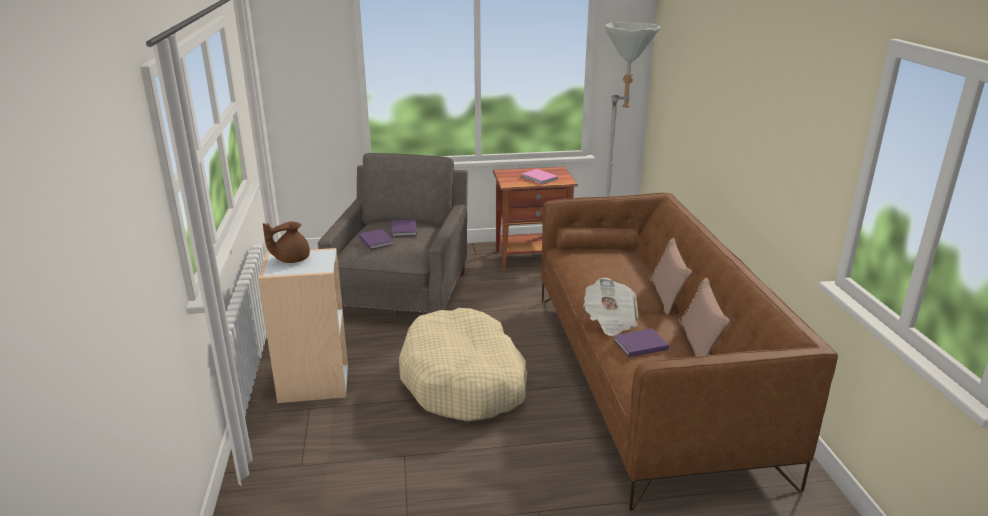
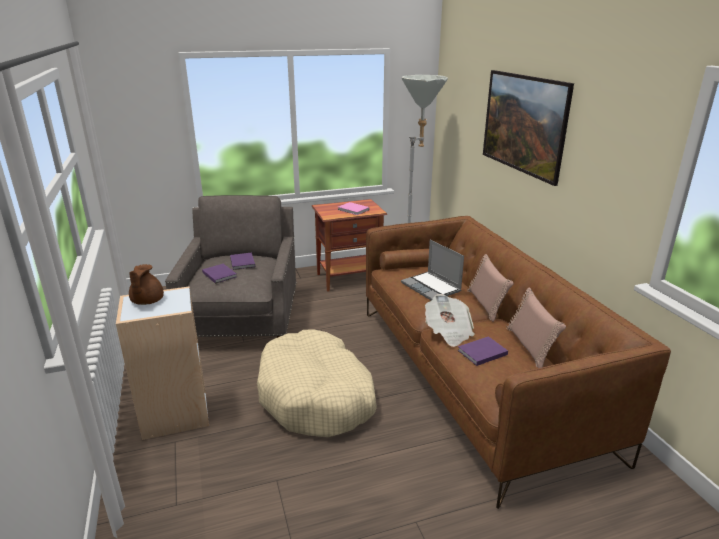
camera: 10 degrees left, 0 degrees up
brown teapot [263,222,310,263] -> brown teapot turned 45 degrees counterclockwise [129,264,164,305]
none -> laptop [401,240,464,300]
none -> picture [483,70,574,186]

